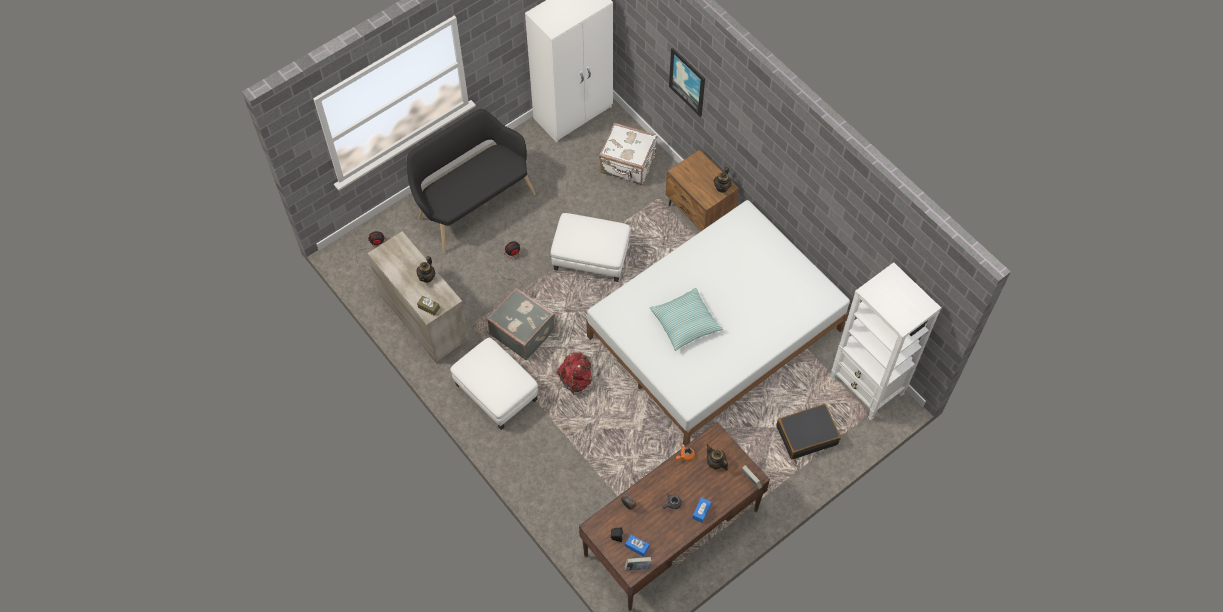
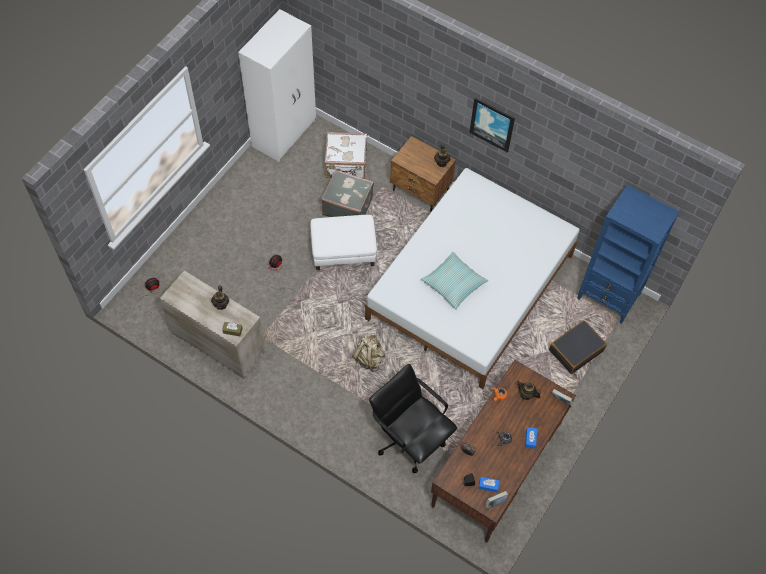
camera: 20 degrees left, 0 degrees up
black bench [407,109,535,253] -> none
white ottoman [450,338,538,430] -> none
grey suitcase [487,287,555,360] -> grey suitcase moved to [321,170,374,217]
red backpack [557,353,592,395] -> beige backpack [353,334,385,372]
picture [669,48,705,117] -> picture moved to [469,97,515,153]
white bookcase [830,262,941,420] -> blue bookcase [577,185,679,324]
none -> black office chair [369,364,457,473]

